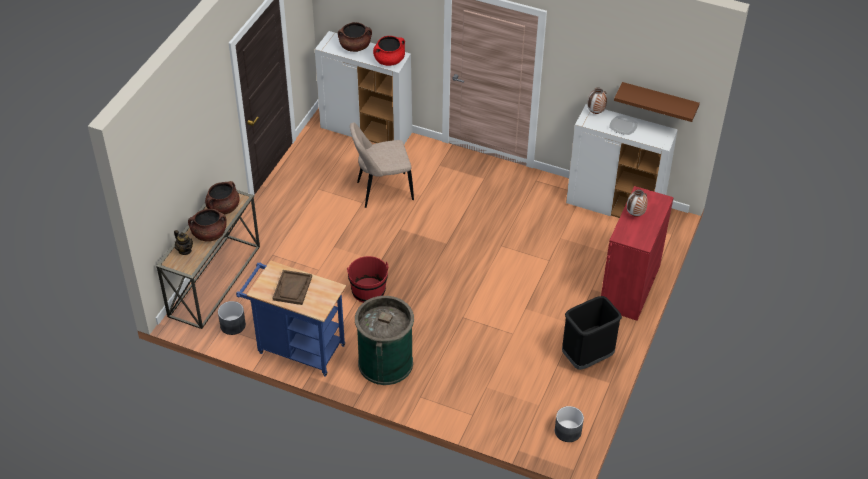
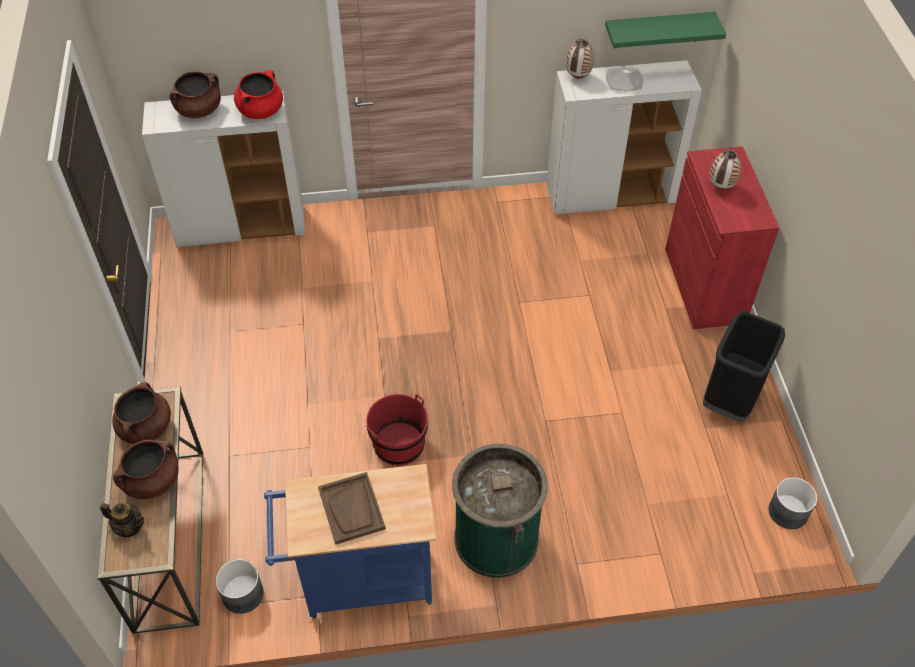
camera: 30 degrees left, 5 degrees up
beige chair [350,122,414,208] -> none
brown shelf [614,82,700,122] -> green shelf [605,12,726,48]

